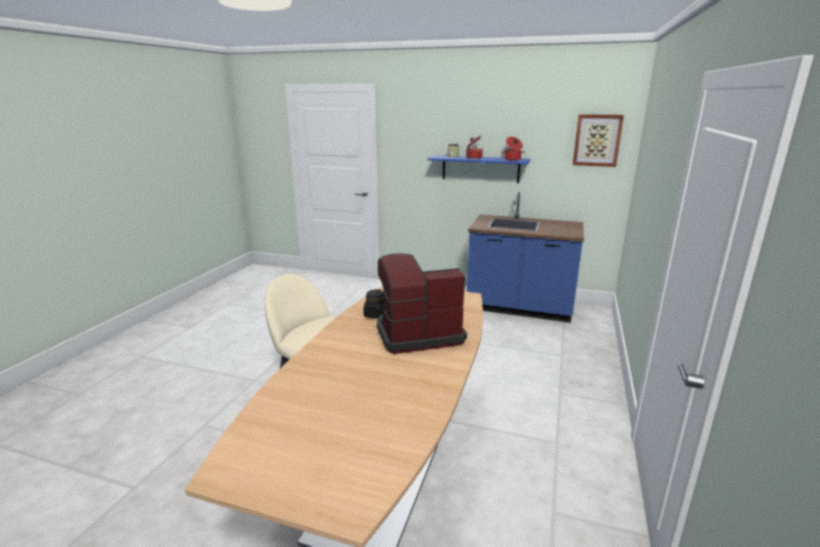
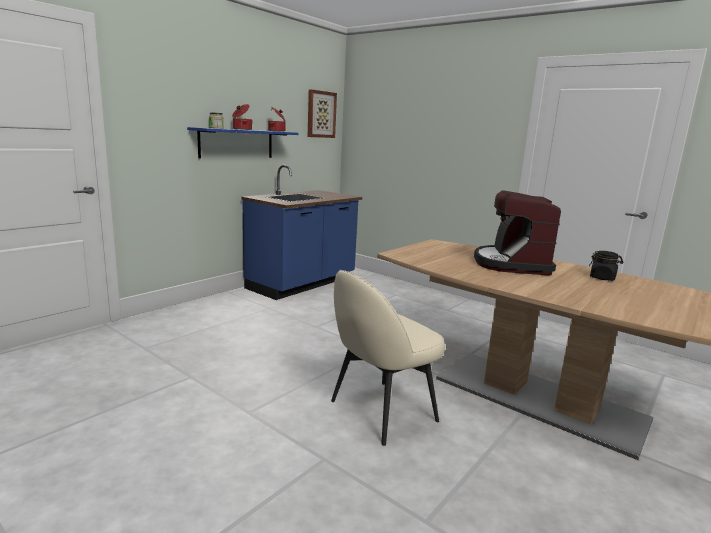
camera: 70 degrees left, 5 degrees down
black jar [363,289,384,319] -> black jar moved to [589,251,623,281]

